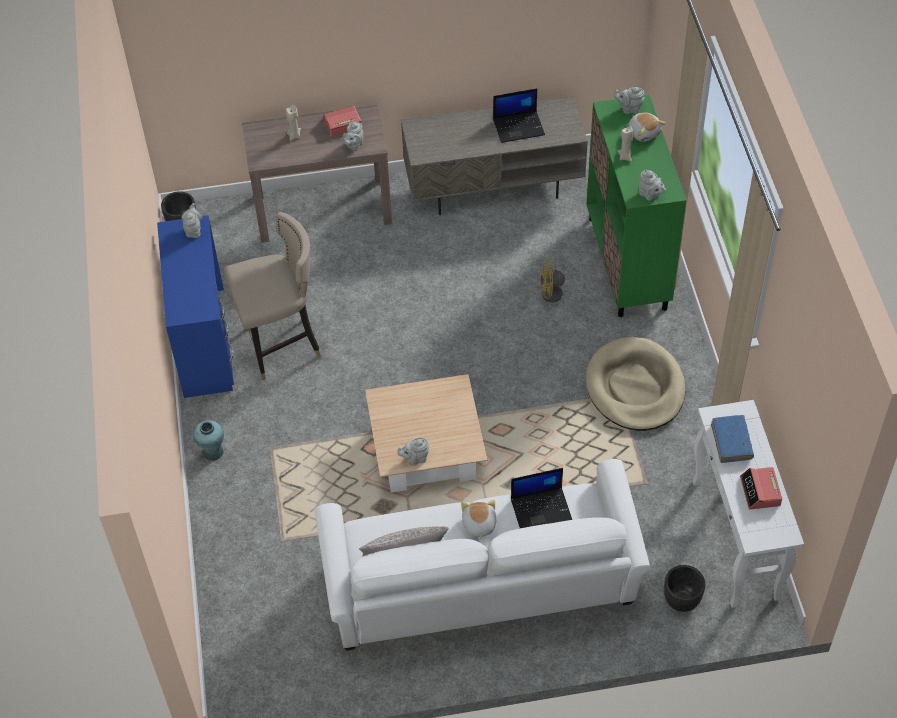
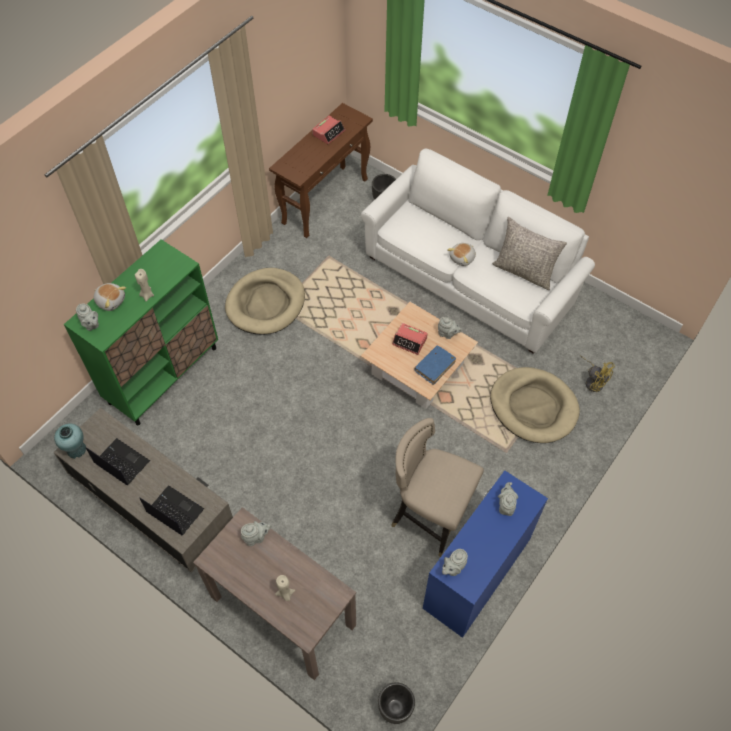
camera: 135 degrees left, 5 degrees up
turquoise vase [193,420,224,461] -> turquoise vase moved to [54,424,86,459]
alarm clock [323,106,362,137] -> alarm clock moved to [392,323,428,355]
laptop [511,468,572,528] -> laptop moved to [140,485,204,535]
yellow fan [540,259,589,311] -> yellow fan moved to [581,355,615,392]
plush toy [628,113,666,142] -> plush toy turned 105 degrees clockwise [94,283,126,311]
grey teapot [639,169,666,201] -> grey teapot moved to [498,482,518,516]
white console table [692,400,804,608] -> brown console table [269,103,373,238]
blue book [711,415,754,463] -> blue book moved to [415,346,456,385]
none -> beige dog bed [490,367,580,443]

